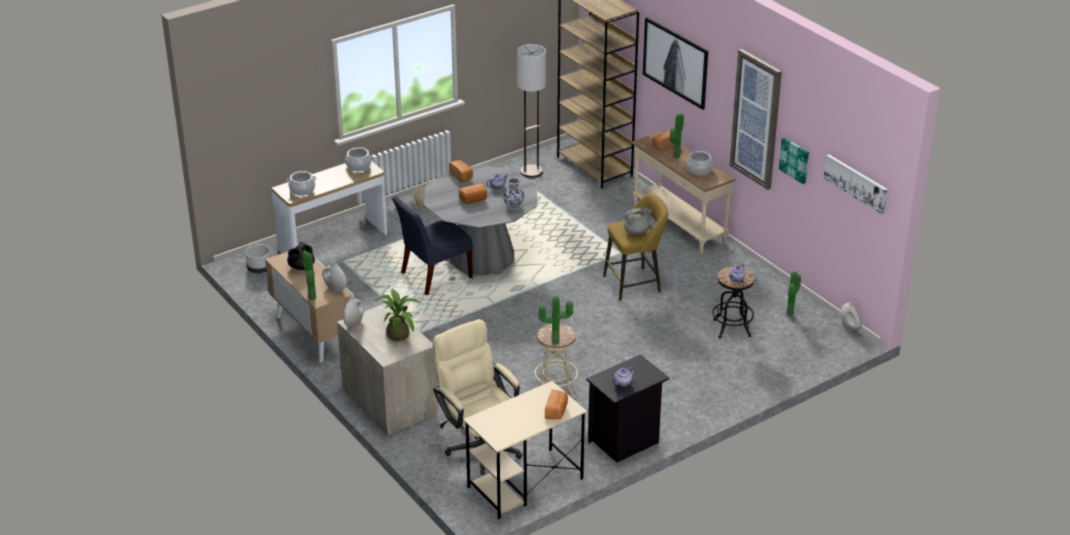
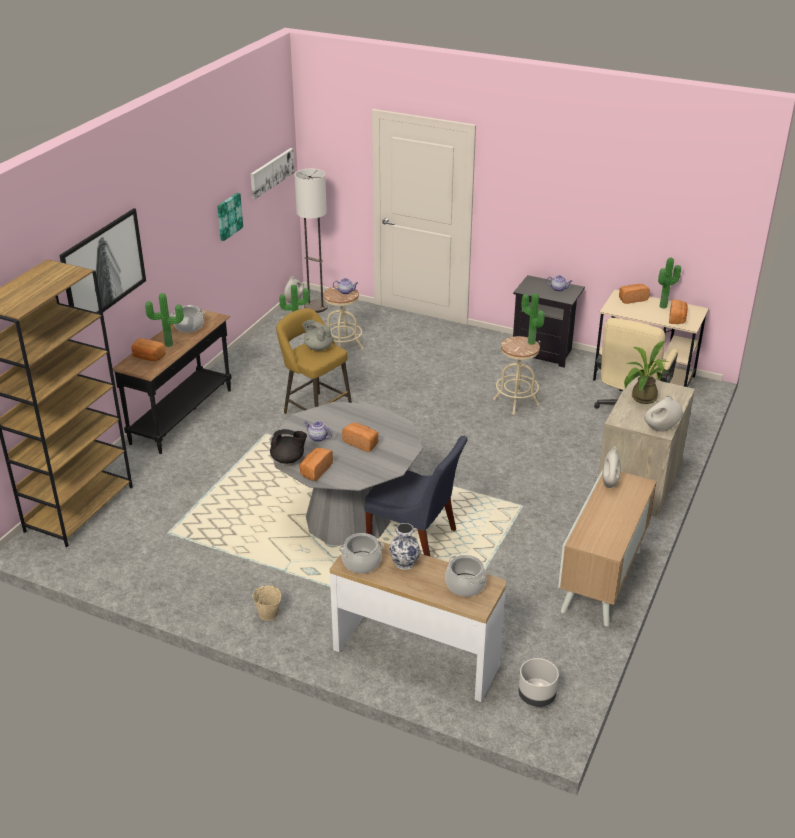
camera: 120 degrees left, 0 degrees up
black teapot [287,242,315,270] -> black teapot moved to [270,429,307,464]
potted plant [302,251,316,301] -> potted plant moved to [658,258,681,309]
vase [503,178,524,210] -> vase moved to [389,523,421,570]
floor lamp [517,44,546,178] -> floor lamp moved to [294,169,328,313]
beige console table [631,131,735,254] -> black console table [112,309,232,454]
black stool [712,266,755,339] -> beige stool [323,286,364,349]
picture [729,49,782,190] -> none
none -> bread [669,299,688,324]

